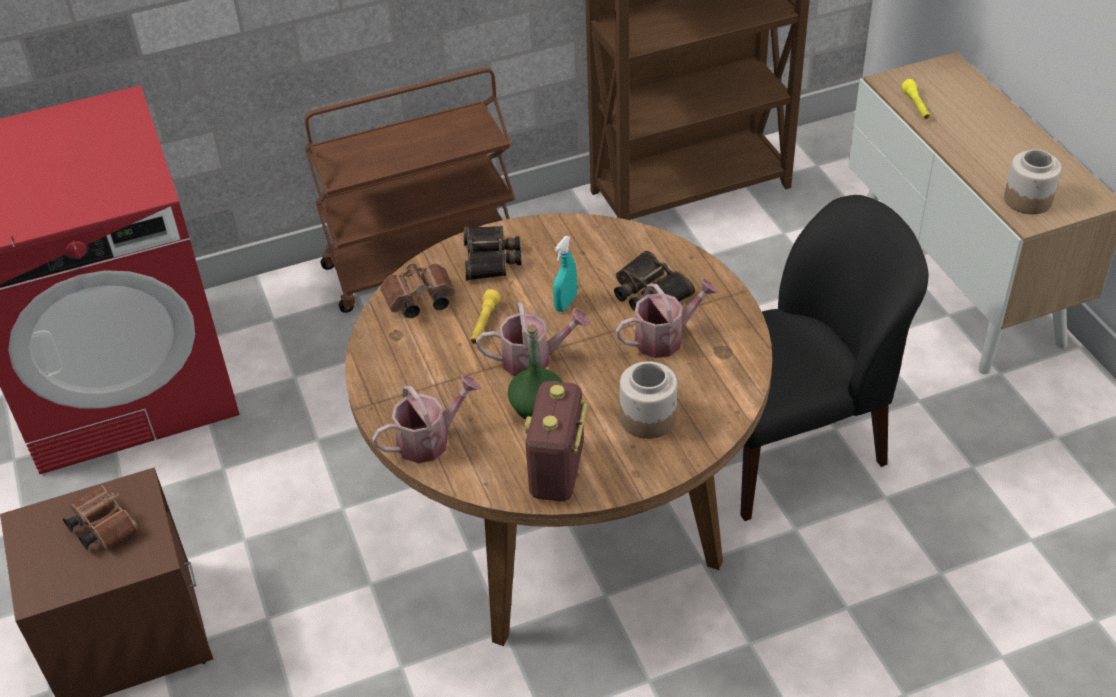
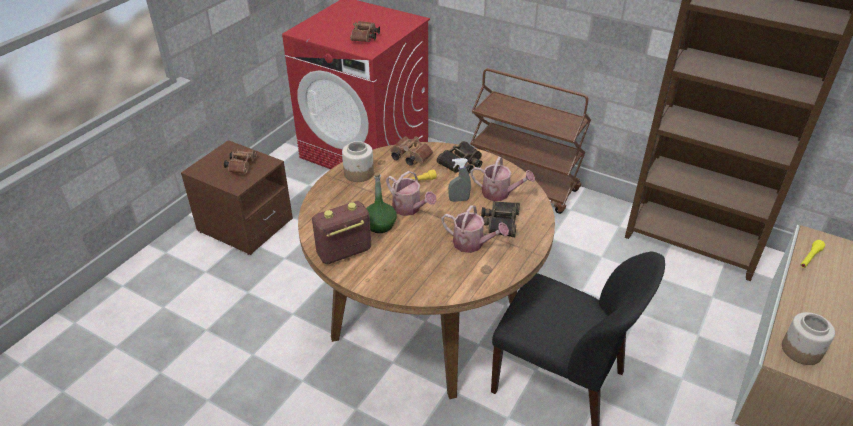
camera: 50 degrees right, 5 degrees down
watering can [372,375,481,463] -> watering can moved to [470,157,535,201]
turquoise spray bottle [553,236,577,312] -> grey spray bottle [448,158,471,202]
jar [620,361,678,439] -> jar moved to [342,141,374,182]
none -> brown binoculars [350,21,380,42]

